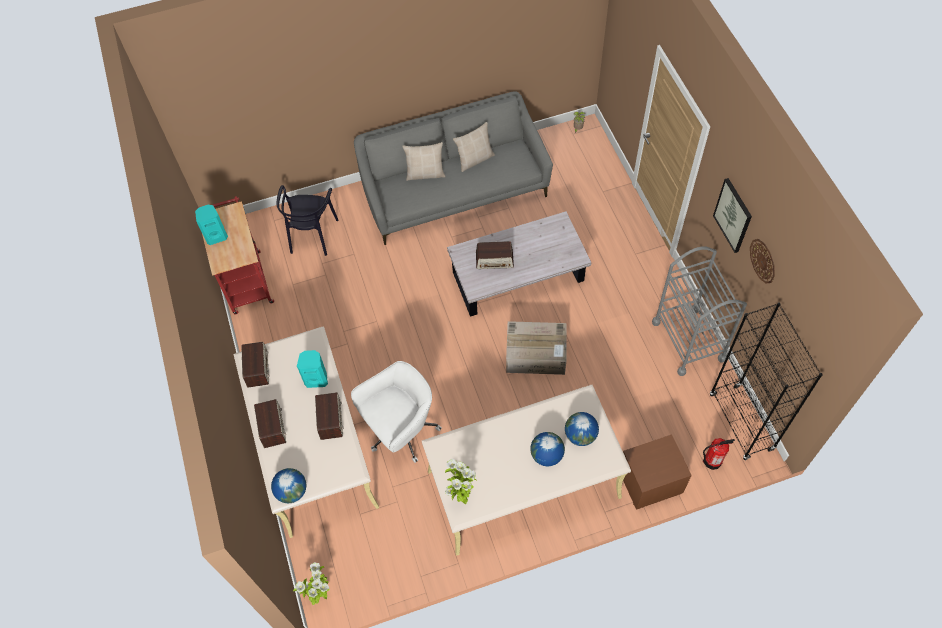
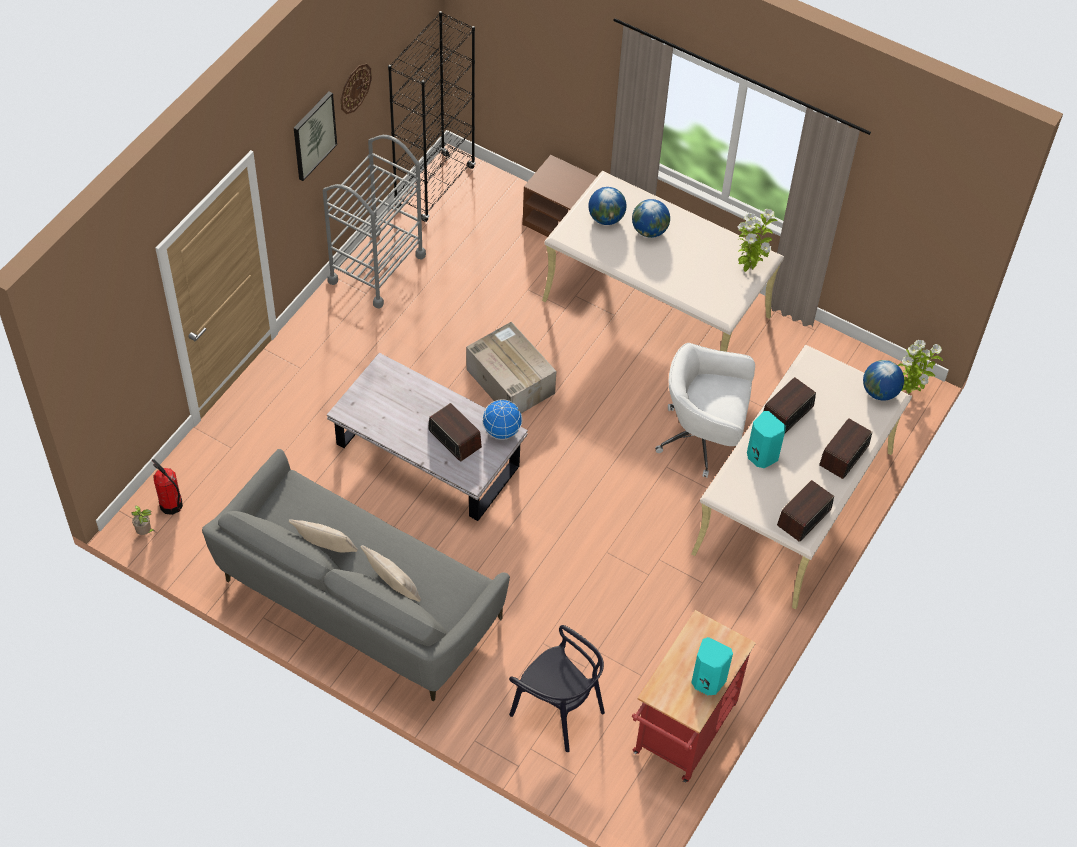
camera: 135 degrees left, 5 degrees down
black chair [277,185,339,256] -> black chair turned 75 degrees clockwise [509,625,605,752]
fire extinguisher [703,438,735,470] -> fire extinguisher moved to [152,459,183,515]
none -> globe [482,399,522,440]

